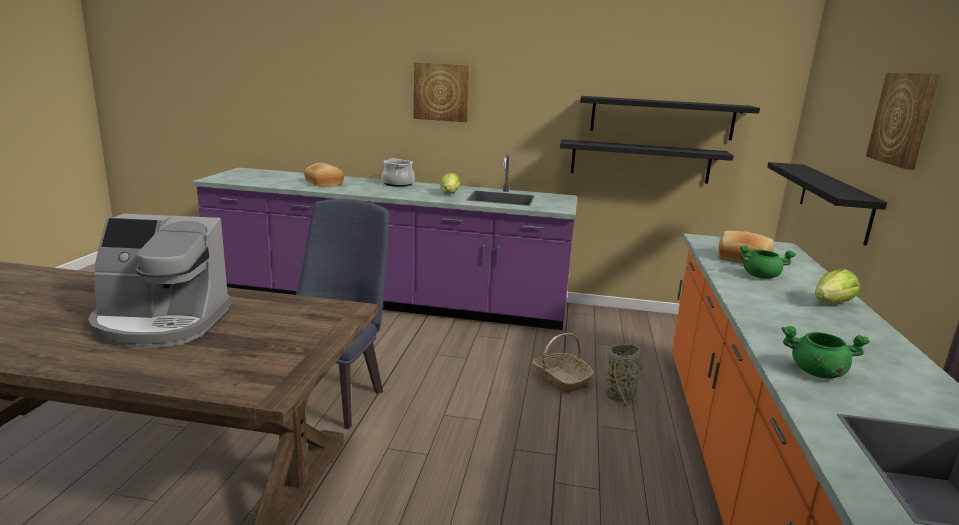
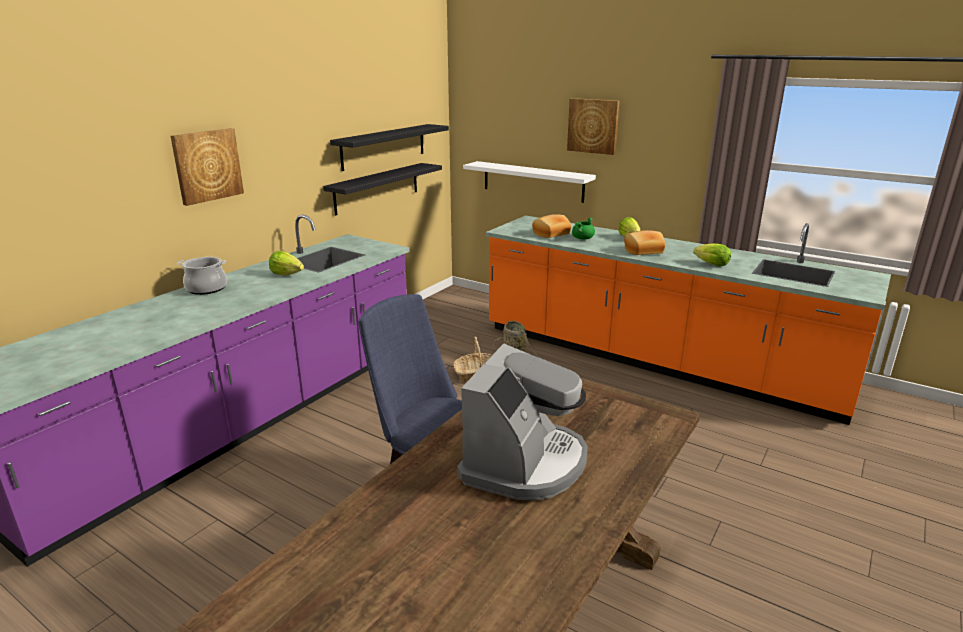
camera: 65 degrees left, 5 degrees up
bread [304,163,344,187] -> bread moved to [624,230,665,255]
black shelf [767,162,887,246] -> white shelf [463,161,596,203]
green cooking pot [782,326,870,379] -> lettuce [693,243,731,266]

